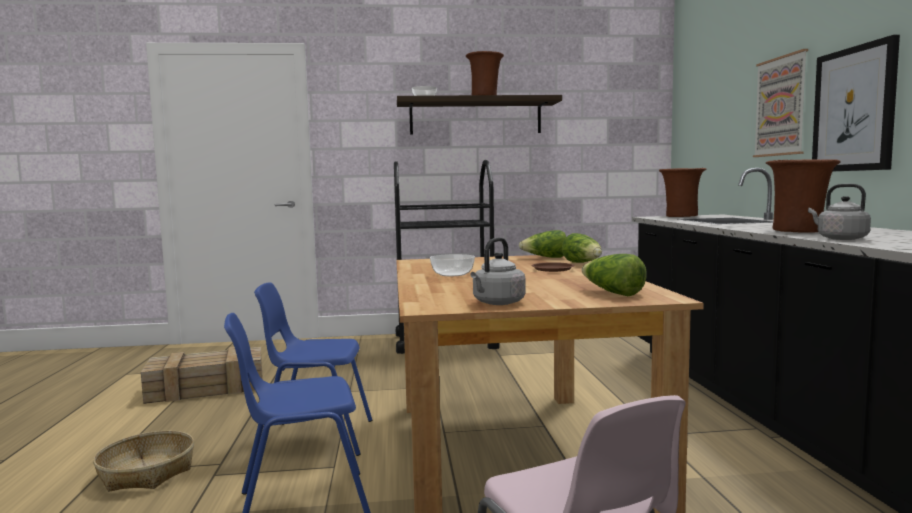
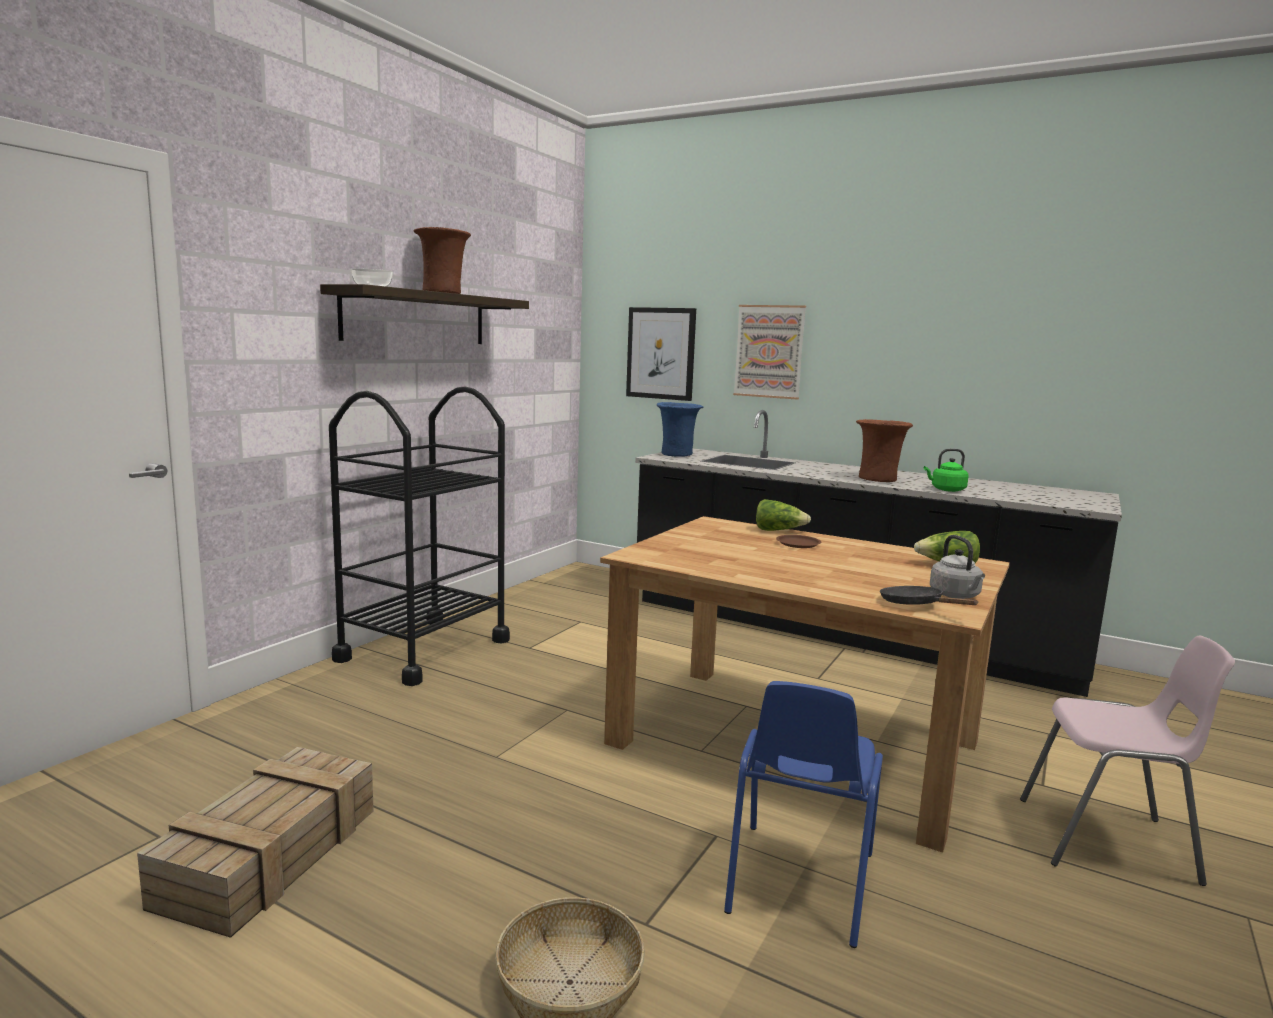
camera: 55 degrees left, 5 degrees up
blue chair [254,283,372,456] -> none
bowl [430,254,475,276] -> none
lettuce [519,230,566,258] -> none
brown vase [659,168,707,217] -> blue vase [657,402,703,457]
grey kettle [808,184,871,240] -> green kettle [924,449,969,492]
picture [812,35,900,171] -> picture moved to [626,307,696,401]
none -> black frying pan [880,586,978,605]

